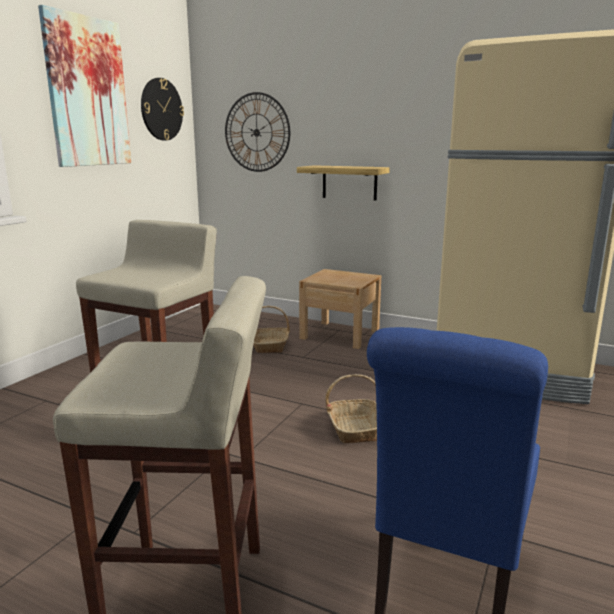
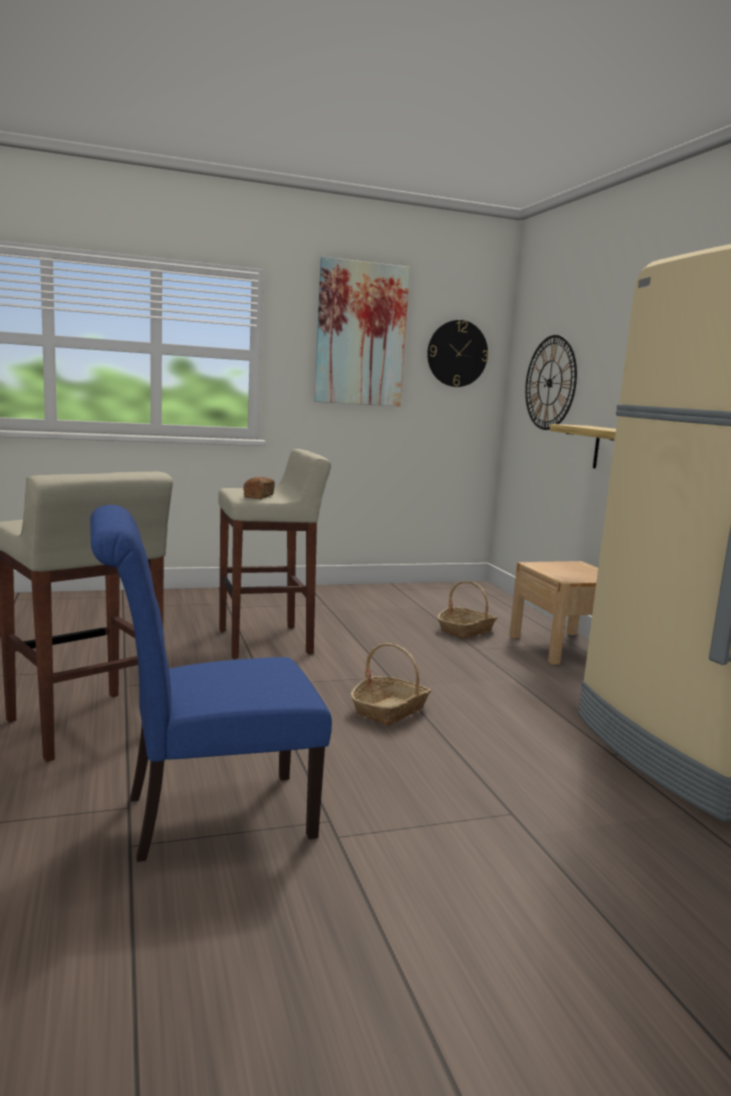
camera: 45 degrees right, 5 degrees down
none -> bread [243,477,275,499]

